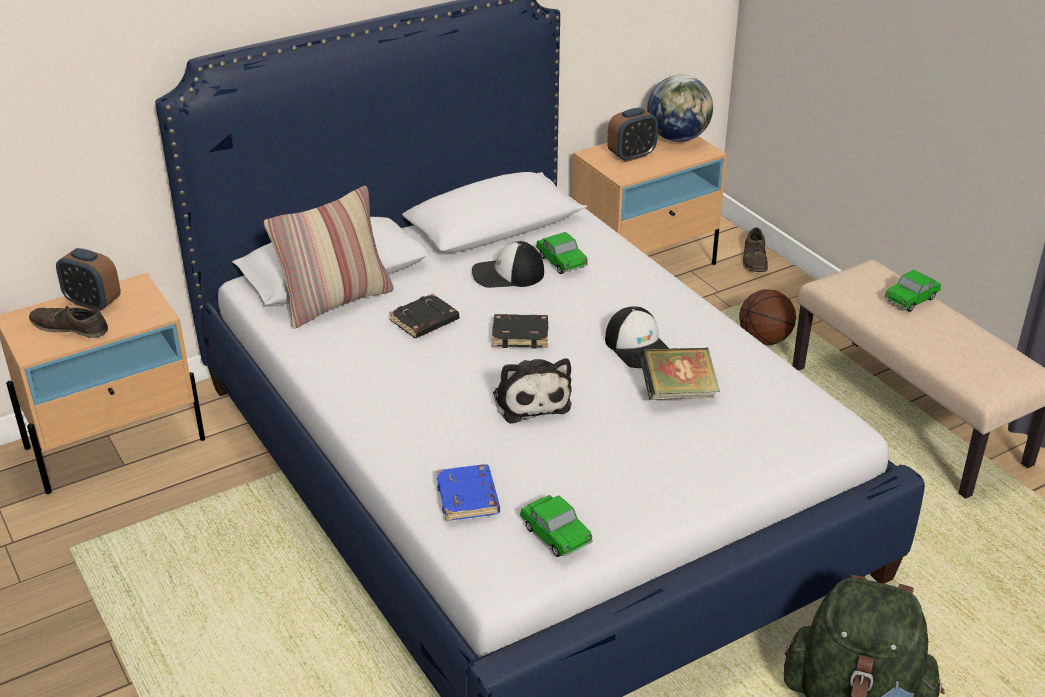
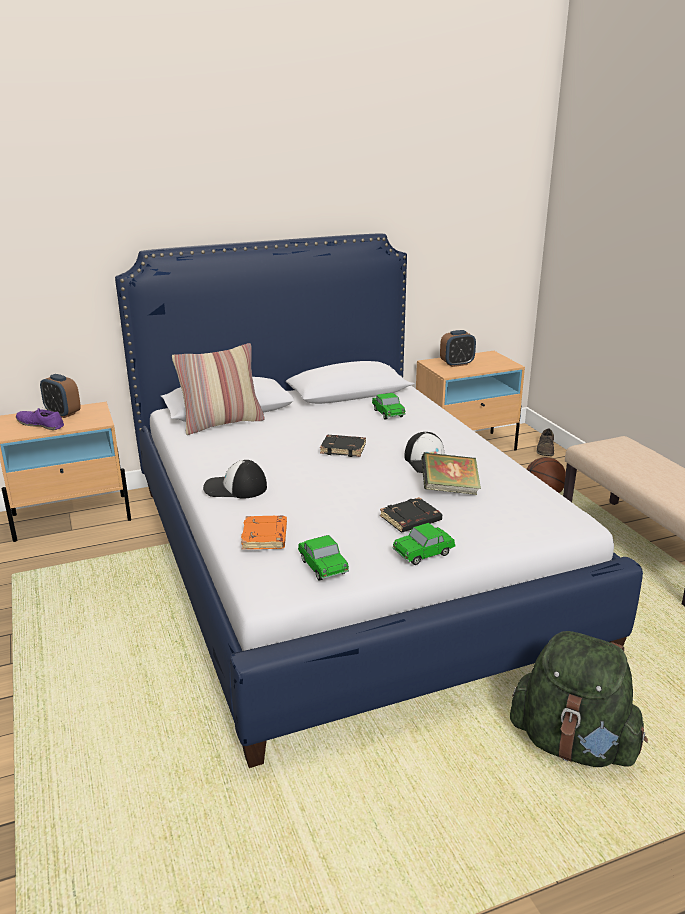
camera: 10 degrees right, 10 degrees down
brown shoe [29,304,108,338] -> purple shoe [16,408,64,430]
black book [389,293,459,338] -> black book moved to [380,497,442,532]
blue book [436,464,500,521] -> orange book [241,516,287,549]
cap [472,241,544,288] -> cap moved to [203,460,267,499]
plush toy [493,358,572,424] -> none
globe [647,75,713,142] -> none
toy car [884,270,941,312] -> toy car moved to [393,523,456,565]

